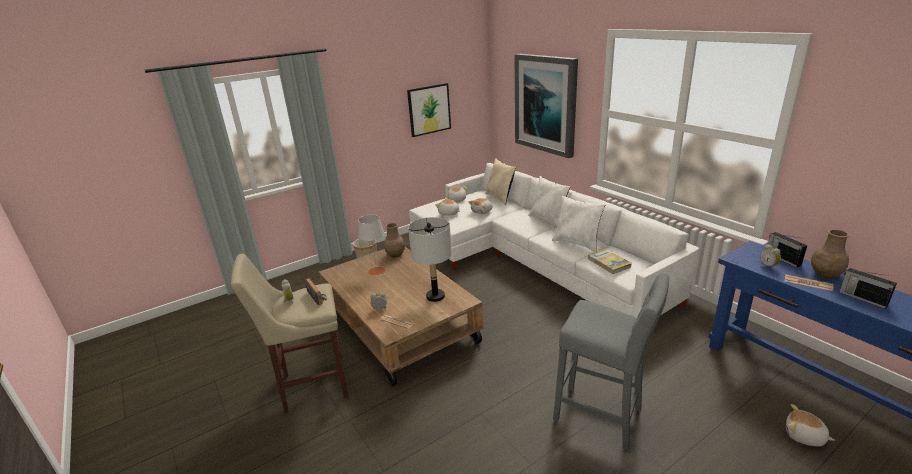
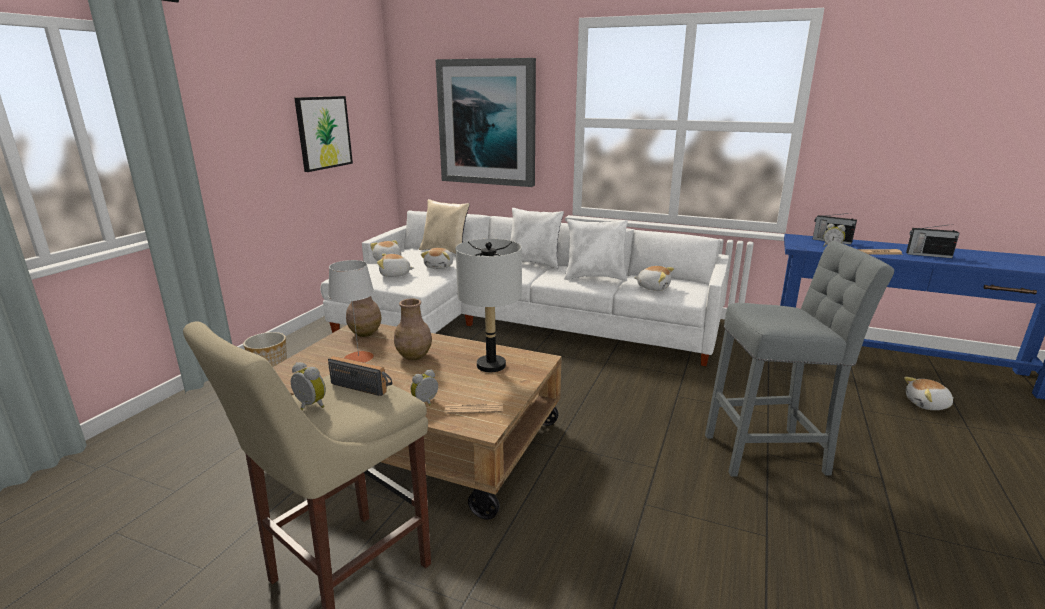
camera: 35 degrees left, 5 degrees down
book [588,249,632,274] -> plush toy [634,266,674,291]
brown vase [811,229,850,278] -> brown vase moved to [394,299,432,360]

